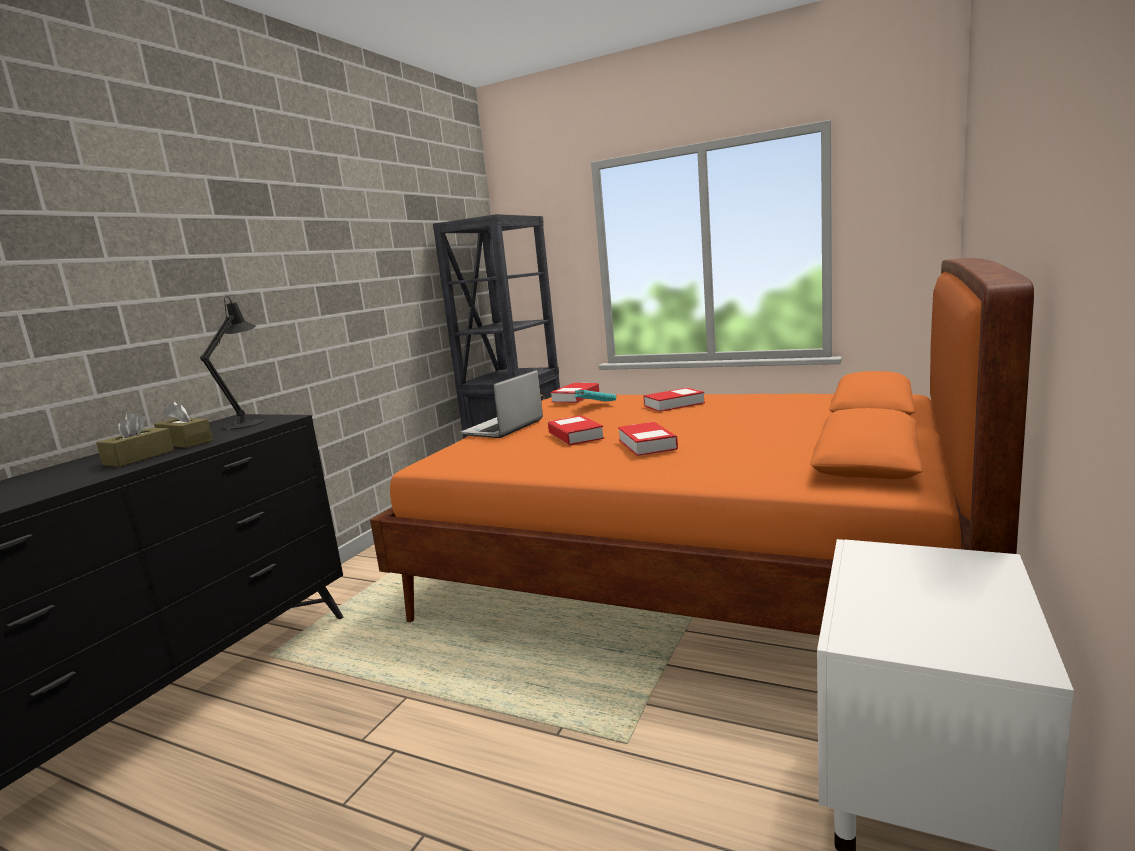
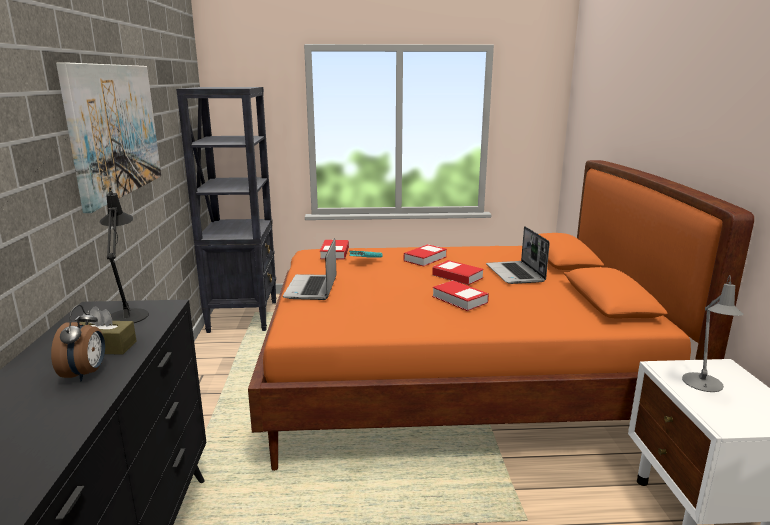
camera: 30 degrees left, 5 degrees up
brown tissue box [96,412,174,467] -> alarm clock [51,305,105,382]
book [548,415,604,445] -> book moved to [432,260,484,285]
none -> picture [56,62,161,213]
none -> laptop [486,226,550,284]
none -> grey table lamp [682,275,744,392]

